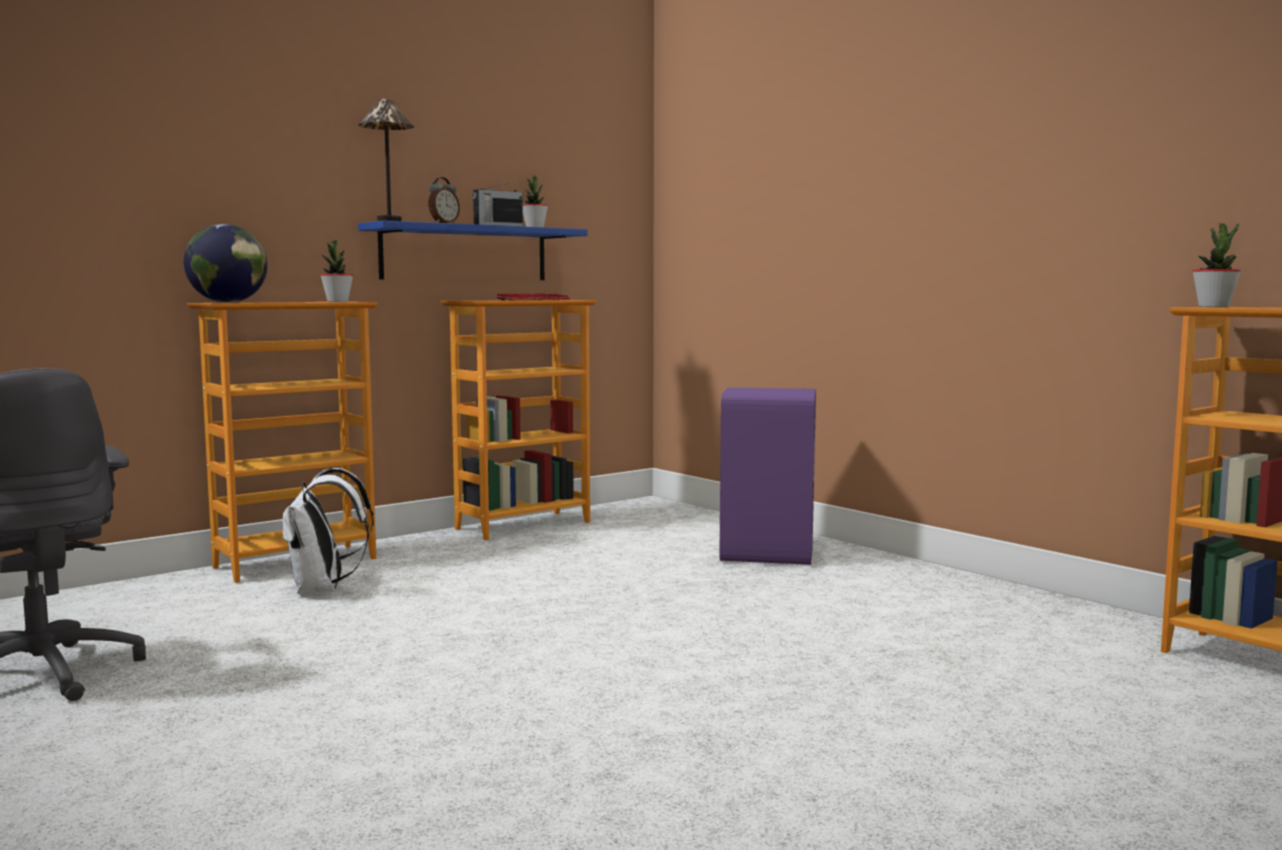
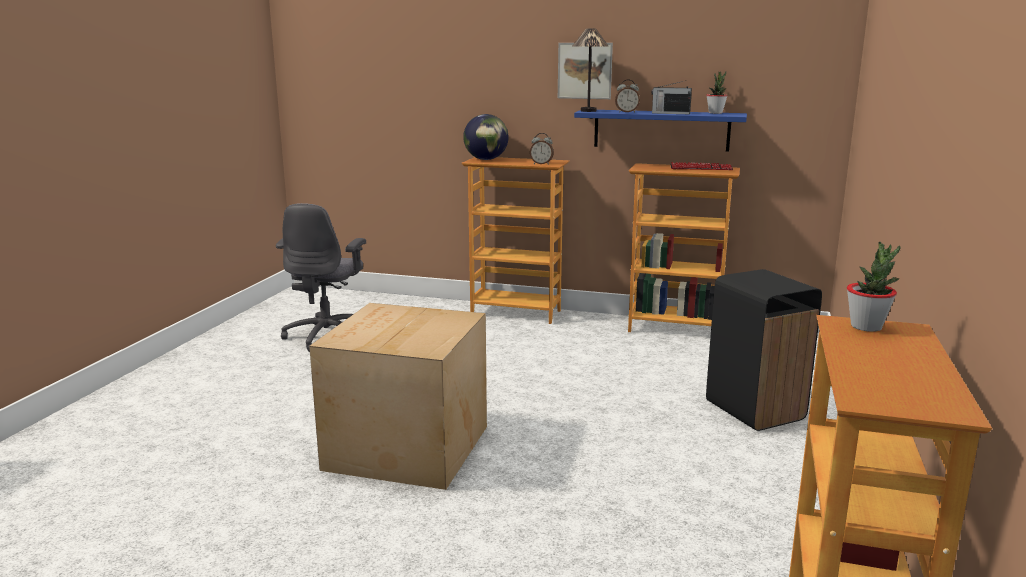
camera: 55 degrees right, 10 degrees up
white backpack [281,468,374,595] -> none
potted plant [320,240,353,302] -> alarm clock [530,133,554,165]
purple trash can [720,387,816,565] -> black trash can [706,269,822,431]
none -> cardboard box [309,303,487,490]
none -> picture [558,43,613,99]

